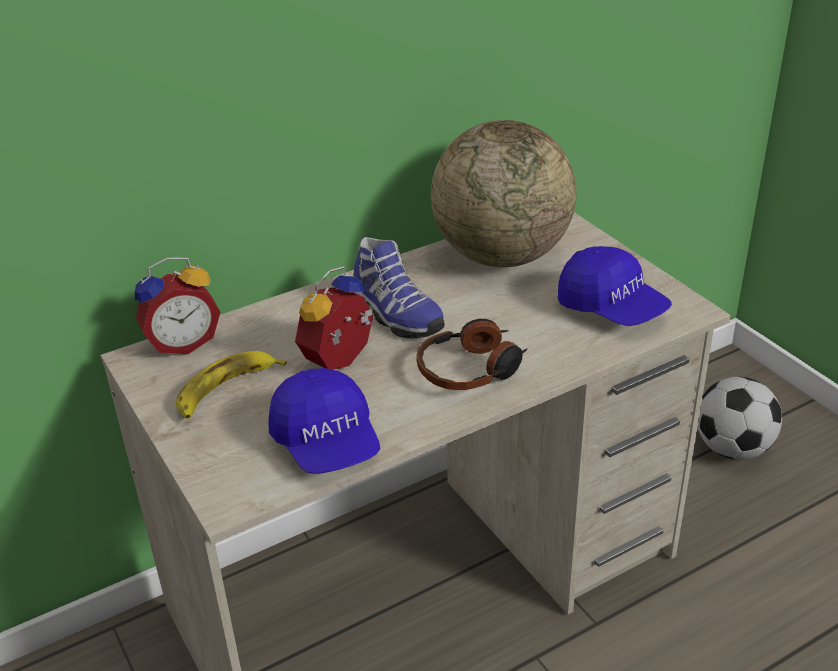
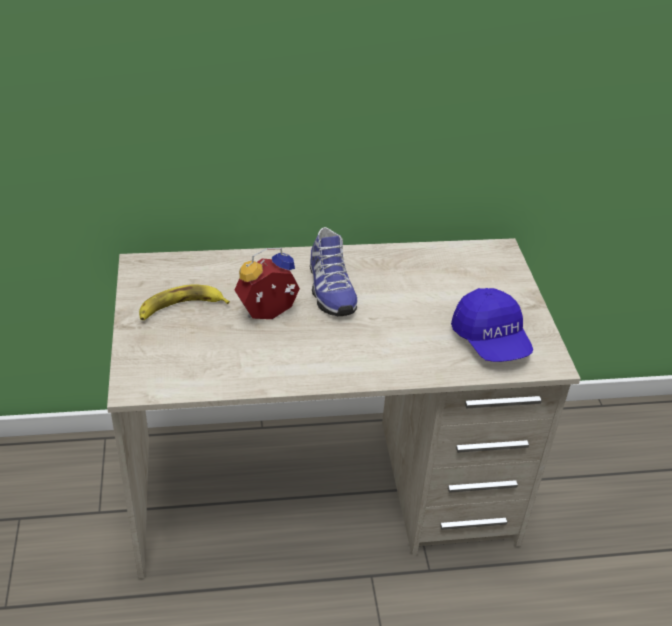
camera: 20 degrees right, 5 degrees up
alarm clock [135,258,220,354] -> none
blue cap [269,368,380,474] -> none
headphones [417,319,527,390] -> none
globe [431,120,577,267] -> none
football [698,377,782,460] -> none

